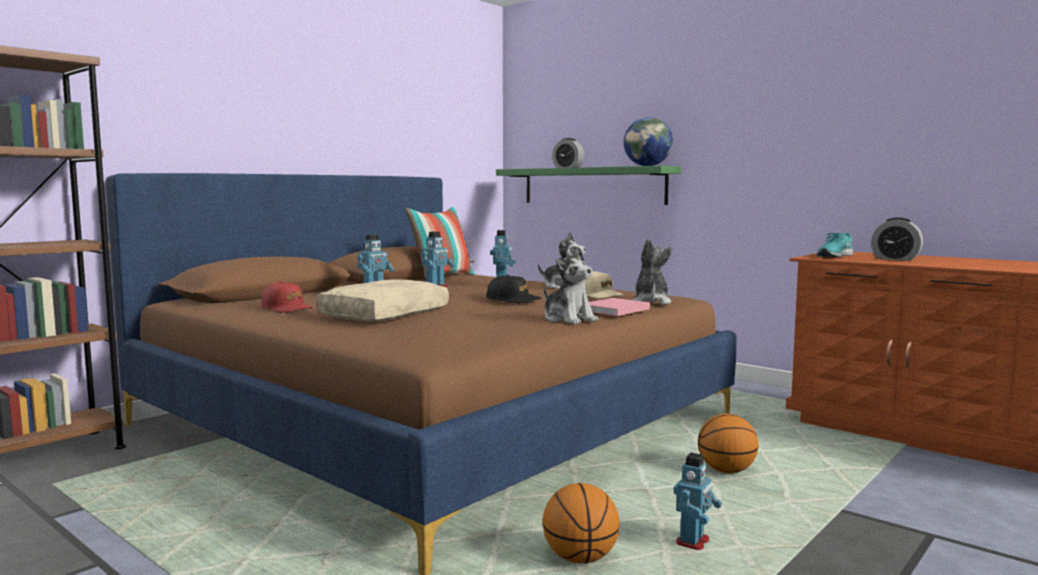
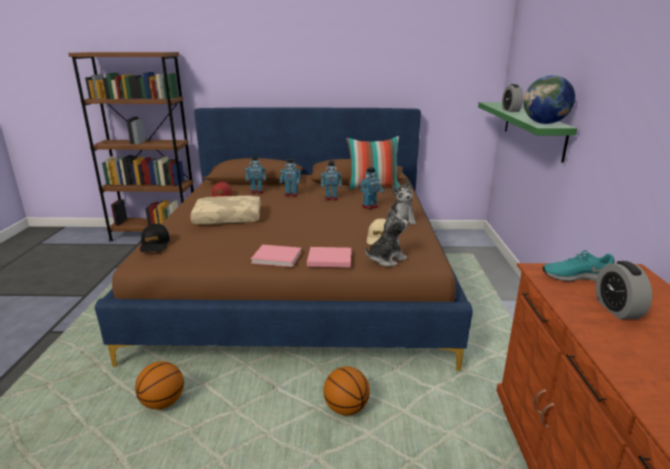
camera: 50 degrees right, 15 degrees up
black cap [487,275,542,303] -> black cap moved to [140,224,170,252]
plush toy [544,246,598,324] -> pink book [251,245,302,267]
toy robot [674,453,722,550] -> toy robot moved to [245,156,266,194]

